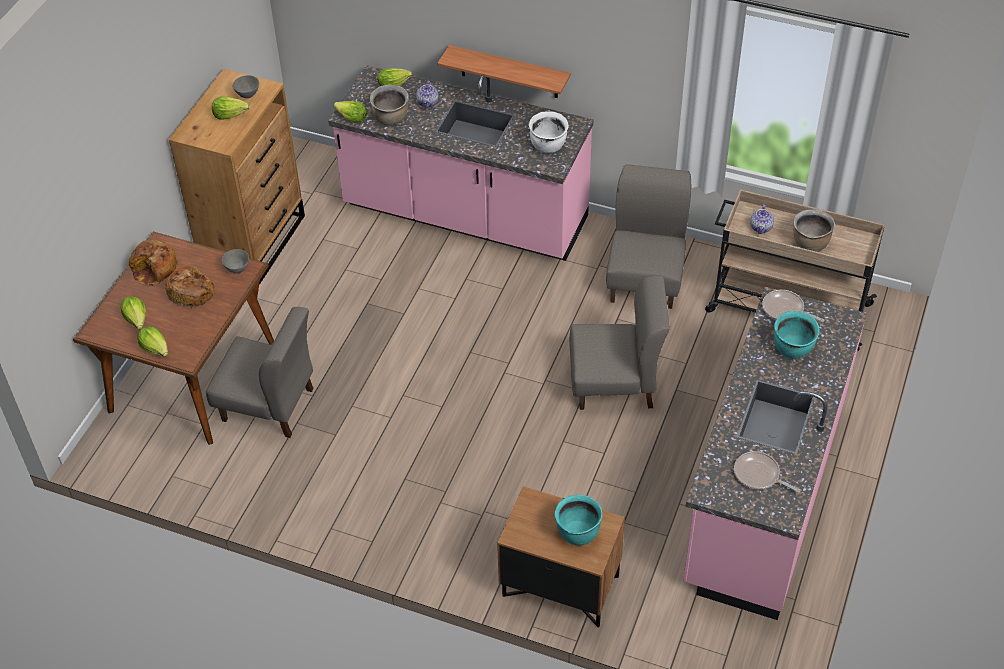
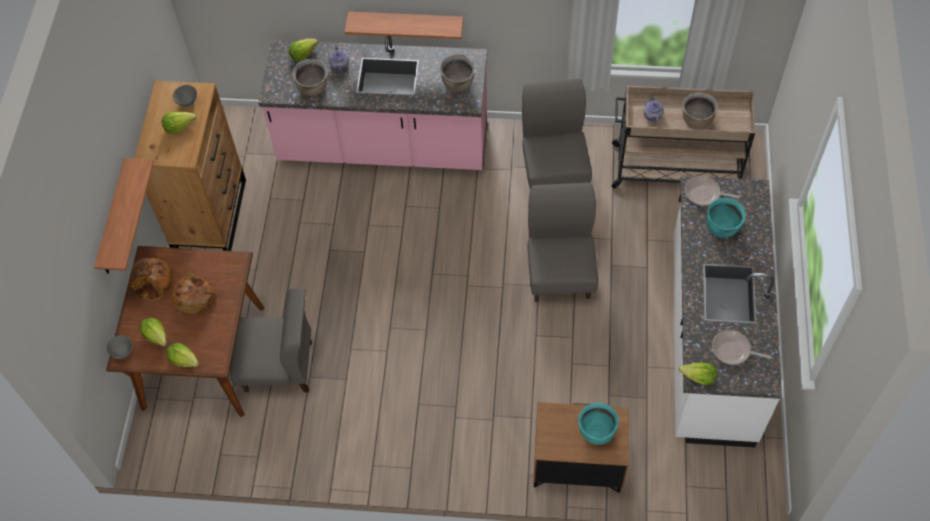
camera: 15 degrees left, 10 degrees up
grey bowl [222,249,249,274] -> grey bowl moved to [106,335,132,359]
lettuce [334,101,367,122] -> lettuce moved to [679,363,717,385]
white cooking pot [529,111,568,153] -> brown cooking pot [440,55,475,92]
grey chair [569,275,670,410] -> grey chair turned 75 degrees counterclockwise [528,183,598,302]
pink counter [683,287,867,620] -> white counter [673,176,782,448]
none -> shelf [94,158,154,274]

